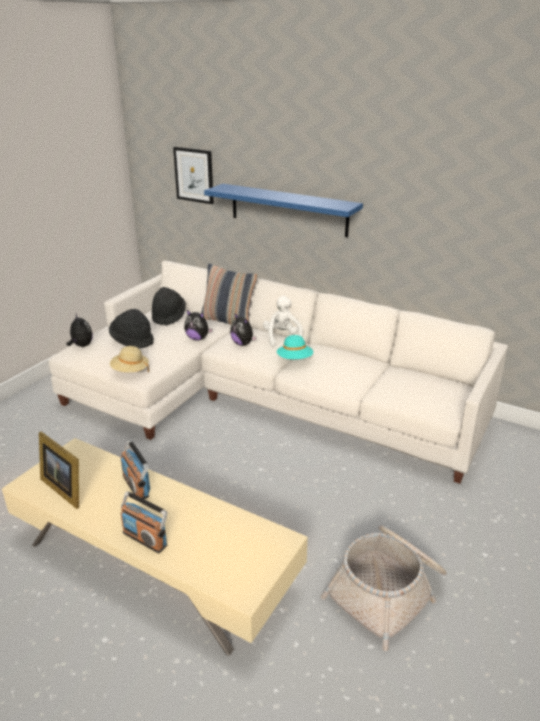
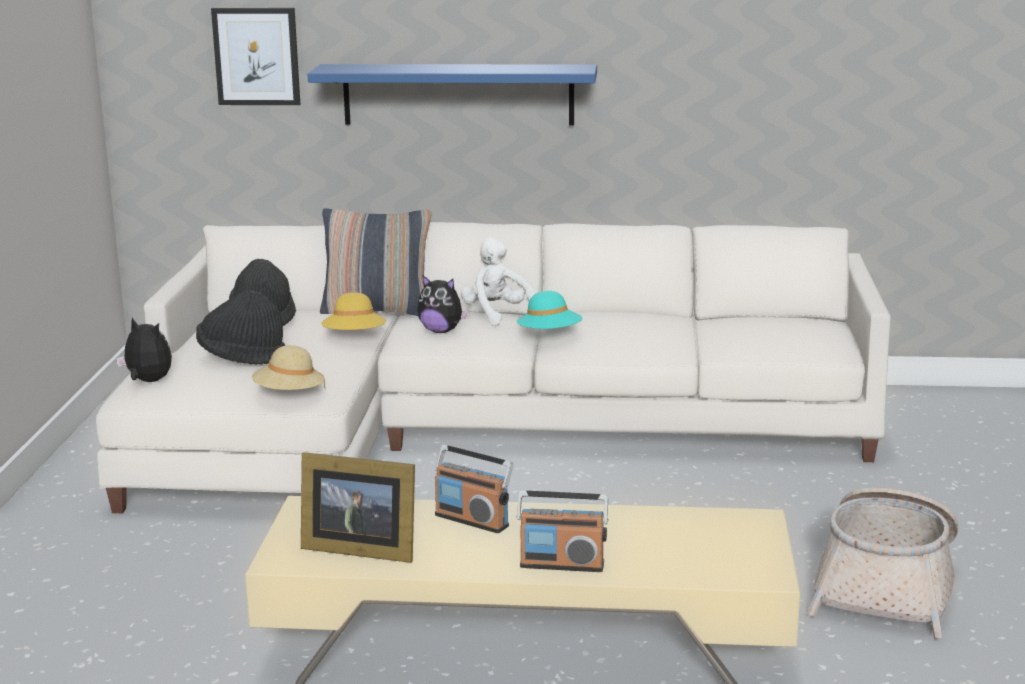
camera: 25 degrees left, 10 degrees down
plush toy [184,310,213,341] -> yellow hat [322,292,386,330]

